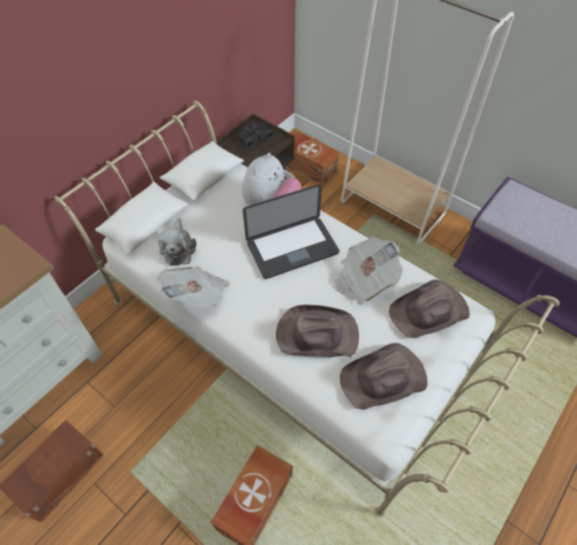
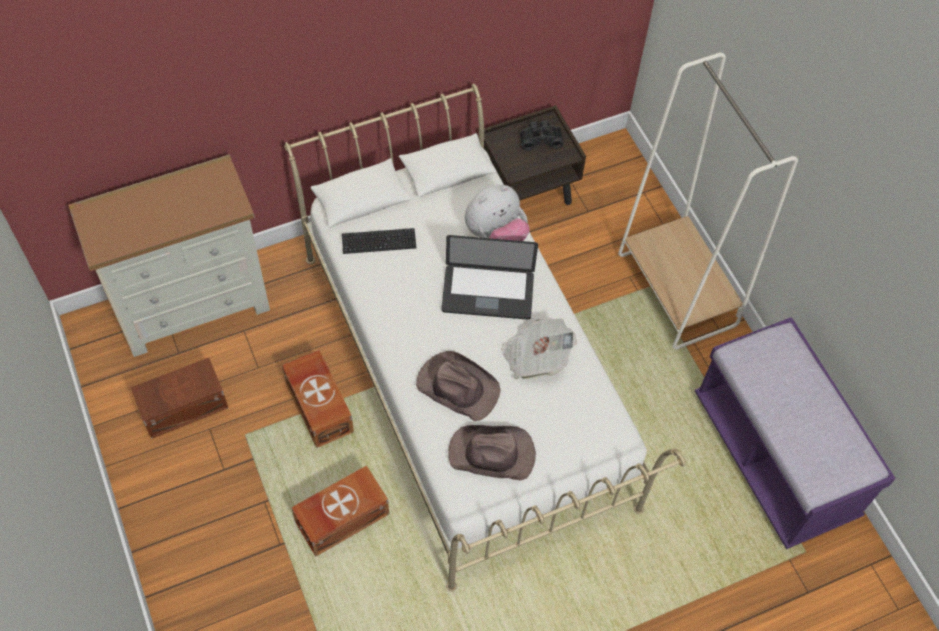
camera: 25 degrees right, 5 degrees up
plush toy [157,218,196,266] -> keyboard [342,228,416,254]
newspaper [157,266,230,307] -> none
brown storage box [286,131,340,187] -> brown storage box moved to [282,350,354,448]
brown hat [389,279,470,338] -> none

